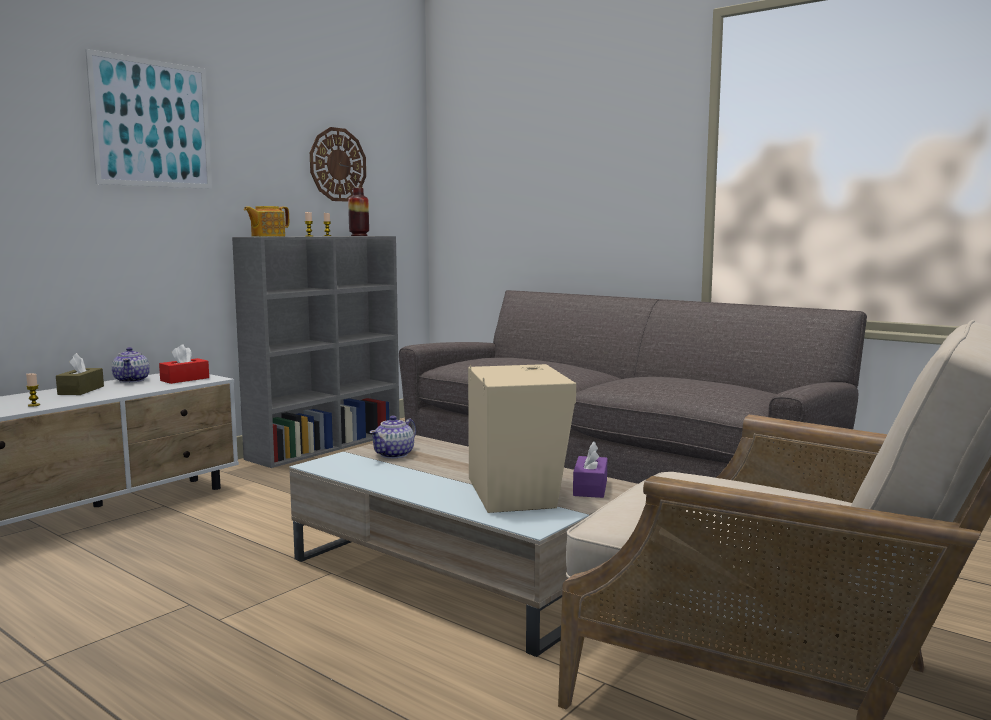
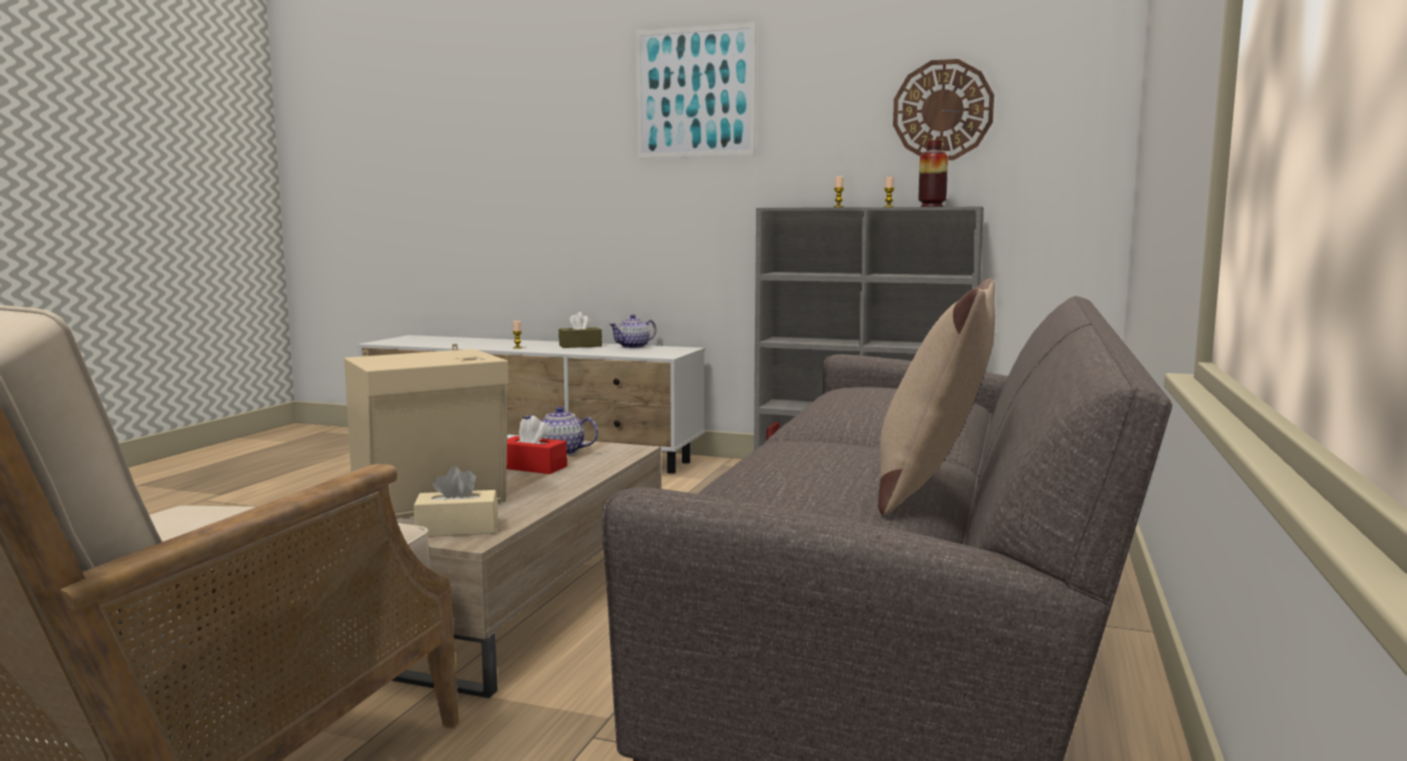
camera: 70 degrees right, 0 degrees up
red tissue box [159,344,209,384] -> red tissue box moved to [507,416,567,474]
teapot [244,206,289,237] -> none
purple tissue box [573,441,608,498] -> beige tissue box [414,466,498,537]
none -> beige pillow [878,278,995,514]

